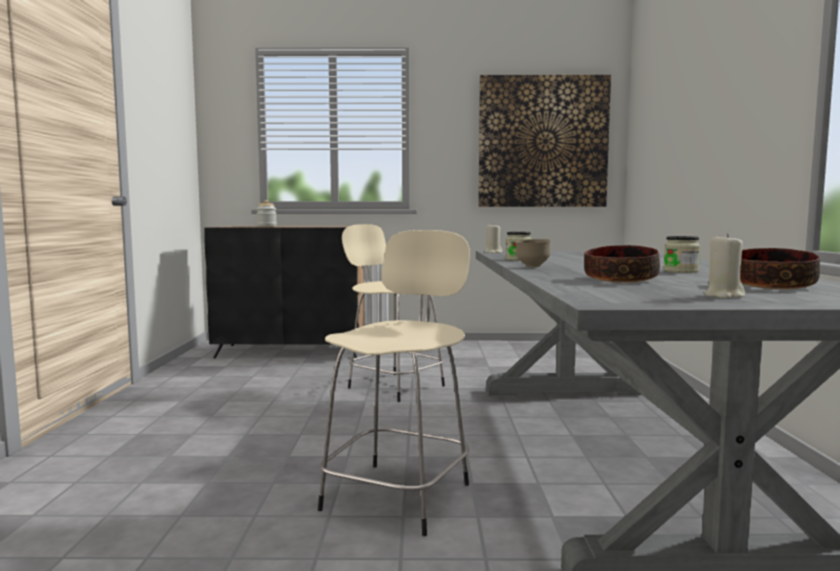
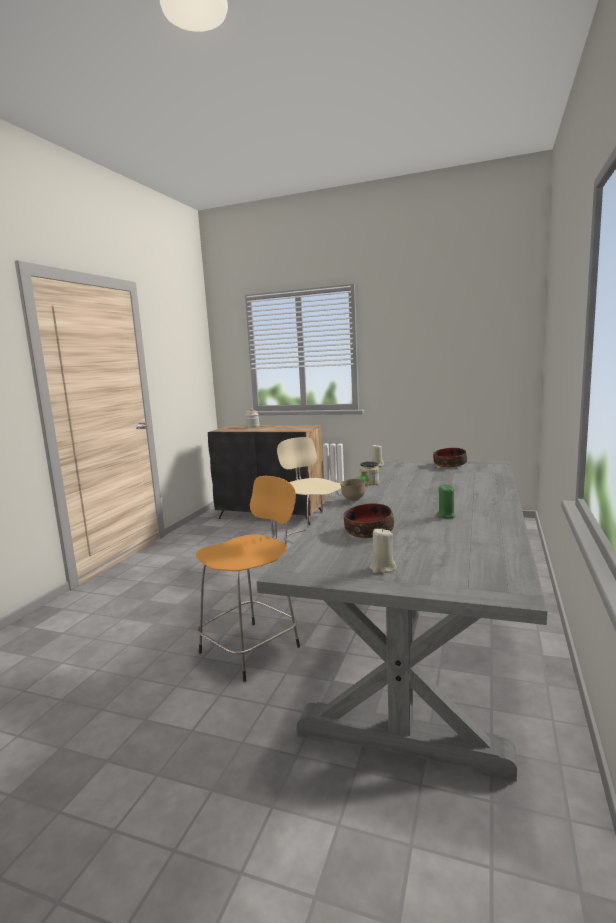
camera: 20 degrees right, 5 degrees up
beige stool [318,230,470,536] -> orange stool [196,476,300,682]
picture [478,75,611,207] -> none
jar [664,236,700,273] -> green candle [436,484,456,519]
bowl [740,248,820,289] -> bowl moved to [433,448,467,467]

